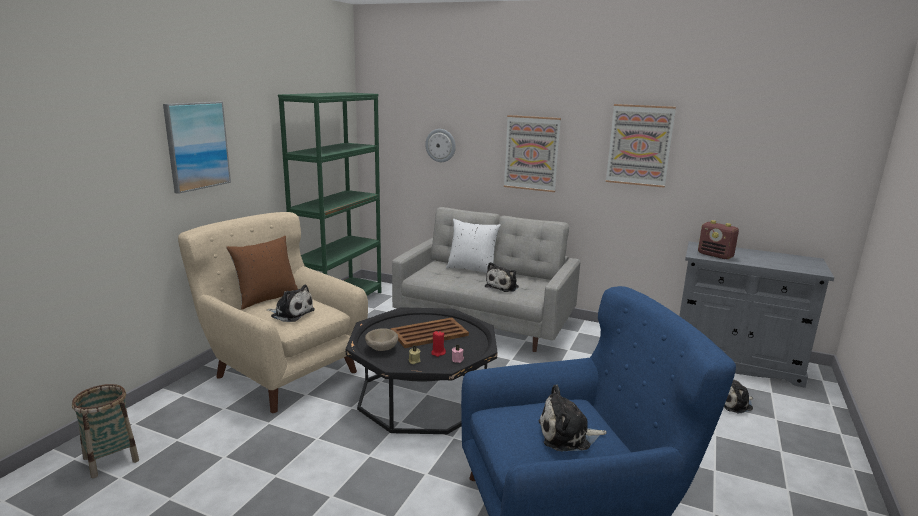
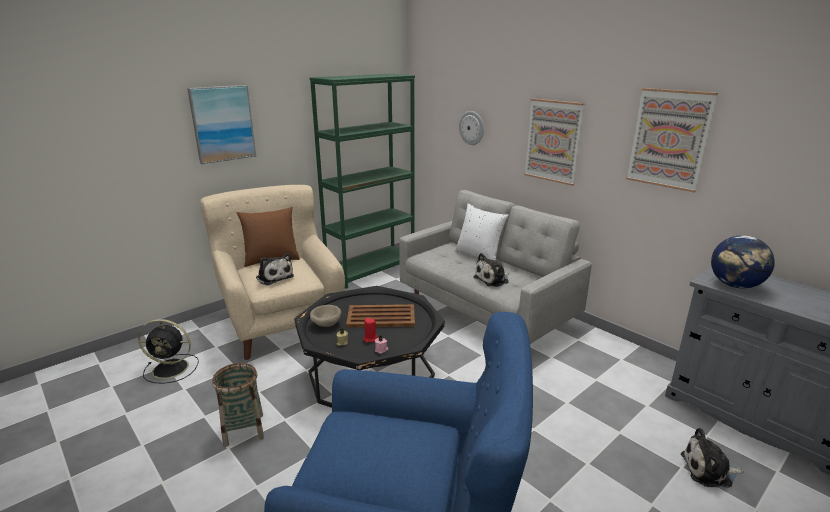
camera: 25 degrees right, 5 degrees up
basket [72,384,139,479] -> basket moved to [212,363,264,447]
plush toy [539,385,607,451] -> none
radio [698,220,739,259] -> globe [711,235,775,289]
none -> black fan [138,319,199,384]

